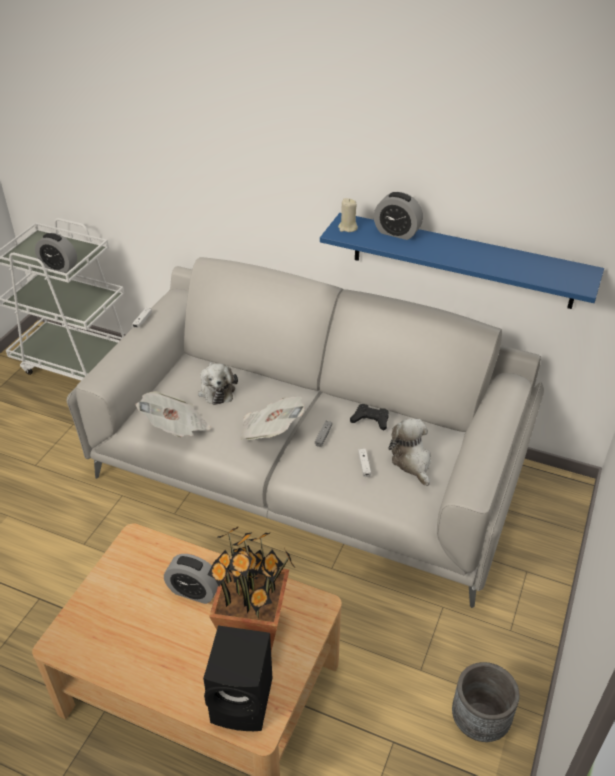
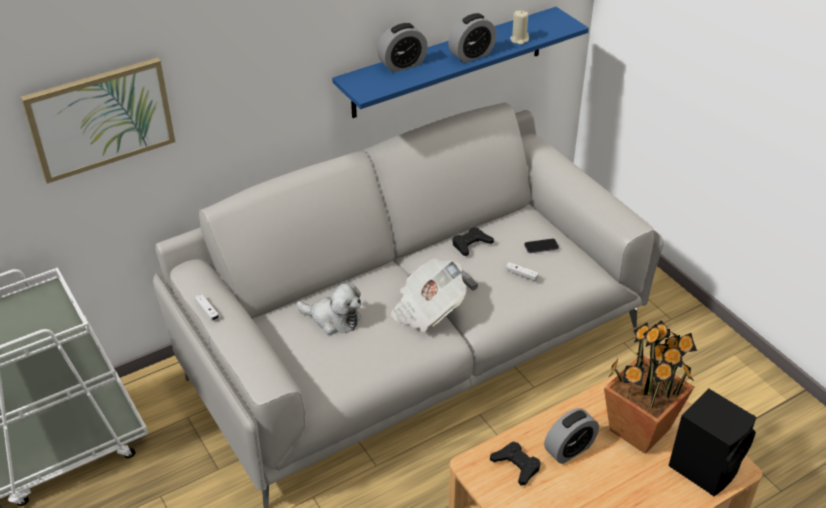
camera: 55 degrees left, 0 degrees up
alarm clock [35,233,77,273] -> alarm clock moved to [448,13,496,63]
newspaper [136,391,211,437] -> none
beige candle [338,198,358,232] -> beige candle moved to [510,10,529,45]
plush toy [389,419,431,486] -> phone [524,239,559,253]
grey planter [452,662,520,742] -> none
none -> picture [21,57,175,184]
none -> black game controller [490,442,541,486]

